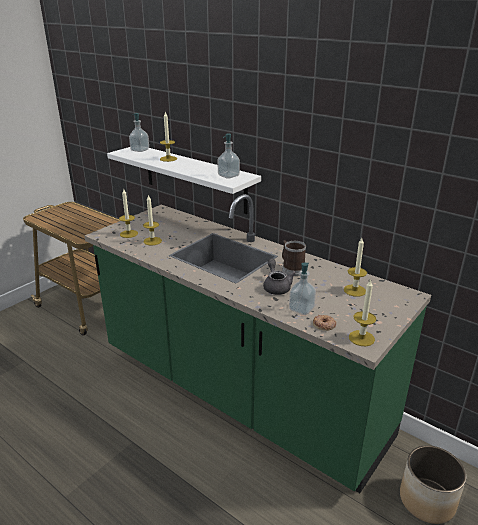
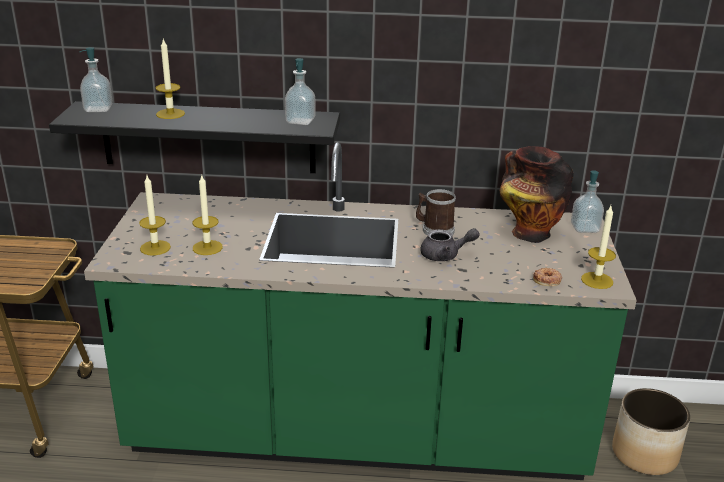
camera: 35 degrees left, 0 degrees up
white shelf [107,147,261,214] -> black shelf [49,101,340,173]
grey teapot [263,259,296,295] -> grey teapot turned 135 degrees clockwise [420,228,480,261]
soap dispenser [289,263,316,315] -> soap dispenser moved to [571,170,604,233]
candle [344,238,367,297] -> vase [500,146,574,243]

